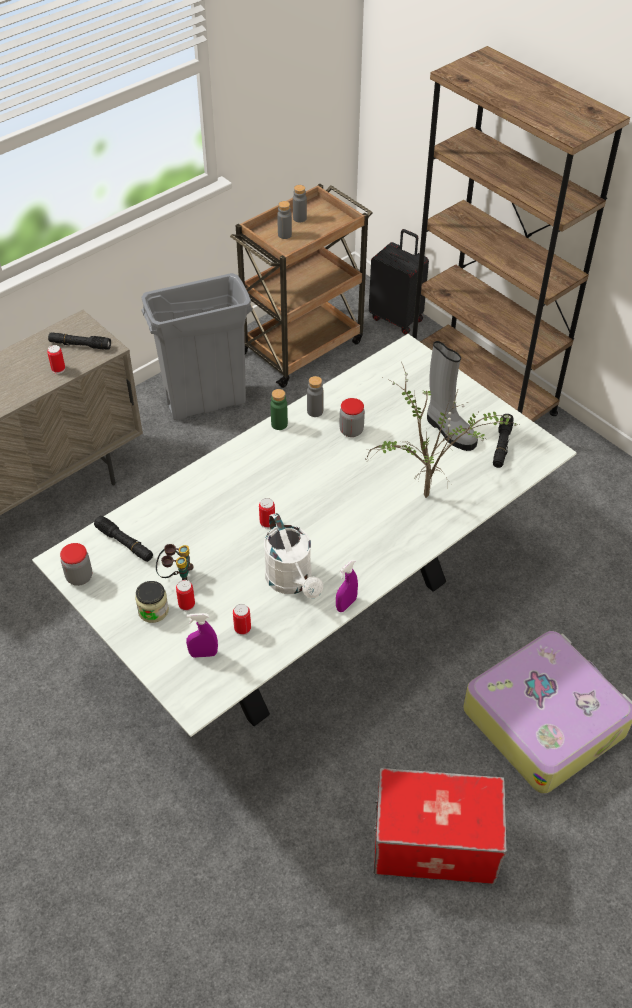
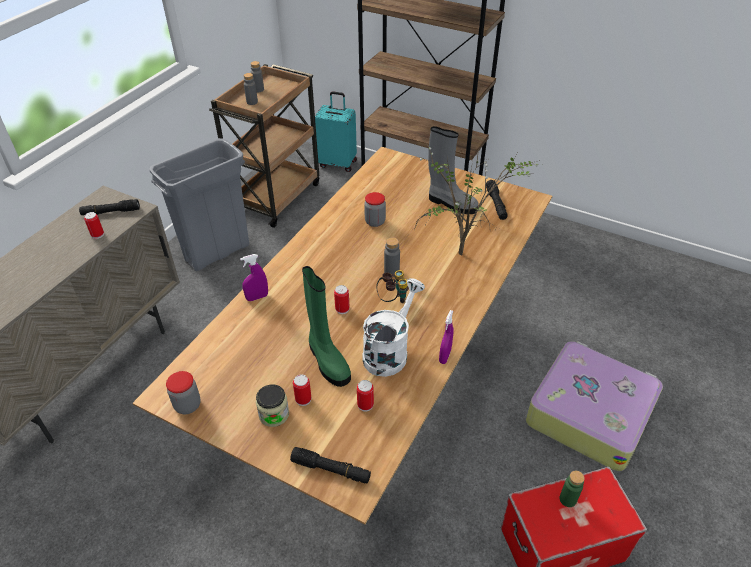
camera: 20 degrees left, 5 degrees down
white dining table [32,334,577,737] -> brown dining table [132,147,553,524]
black flashlight [94,516,153,562] -> black flashlight moved to [290,447,371,483]
binoculars [156,544,194,580] -> binoculars moved to [376,270,409,303]
purple spray bottle [186,613,218,658] -> purple spray bottle moved to [240,254,268,301]
white watering can [264,513,323,599] -> white watering can turned 105 degrees counterclockwise [362,278,425,377]
green bottle [270,389,288,430] -> green bottle moved to [559,471,585,507]
grey bottle [307,376,324,417] -> grey bottle moved to [384,237,400,277]
black suitcase [369,229,429,335] -> turquoise suitcase [315,91,357,172]
none -> green boot [302,266,351,387]

